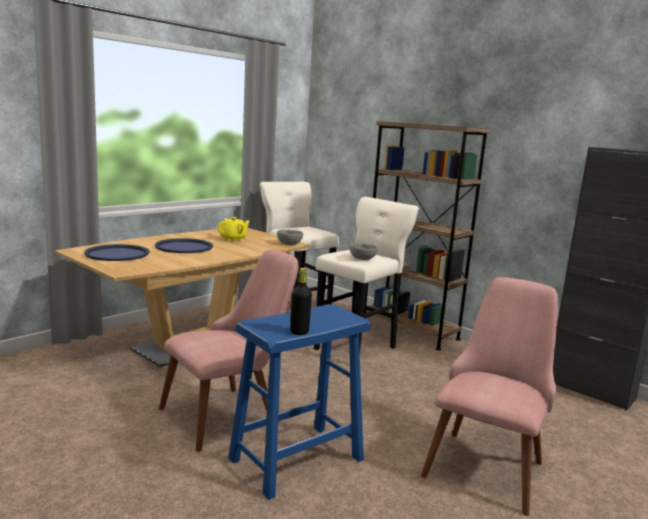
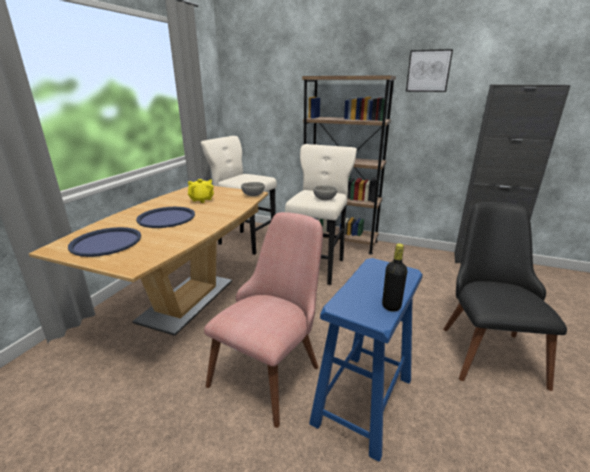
camera: 20 degrees left, 10 degrees up
pink chair [421,277,558,516] -> black chair [443,202,567,391]
none -> picture [406,49,453,92]

